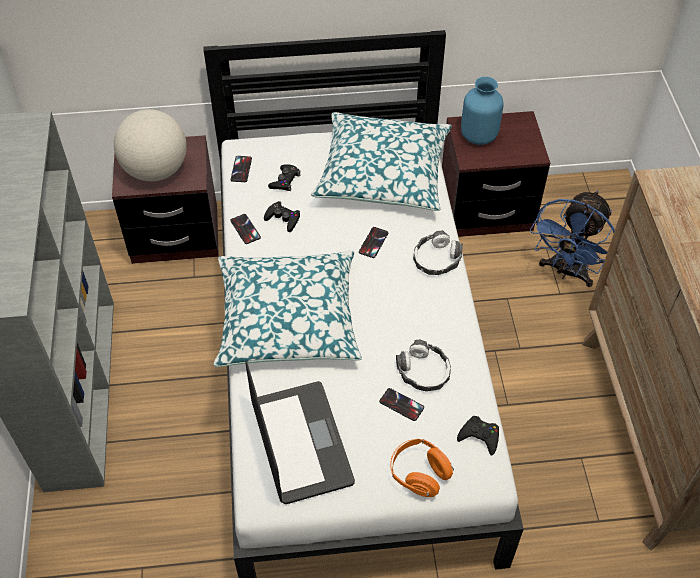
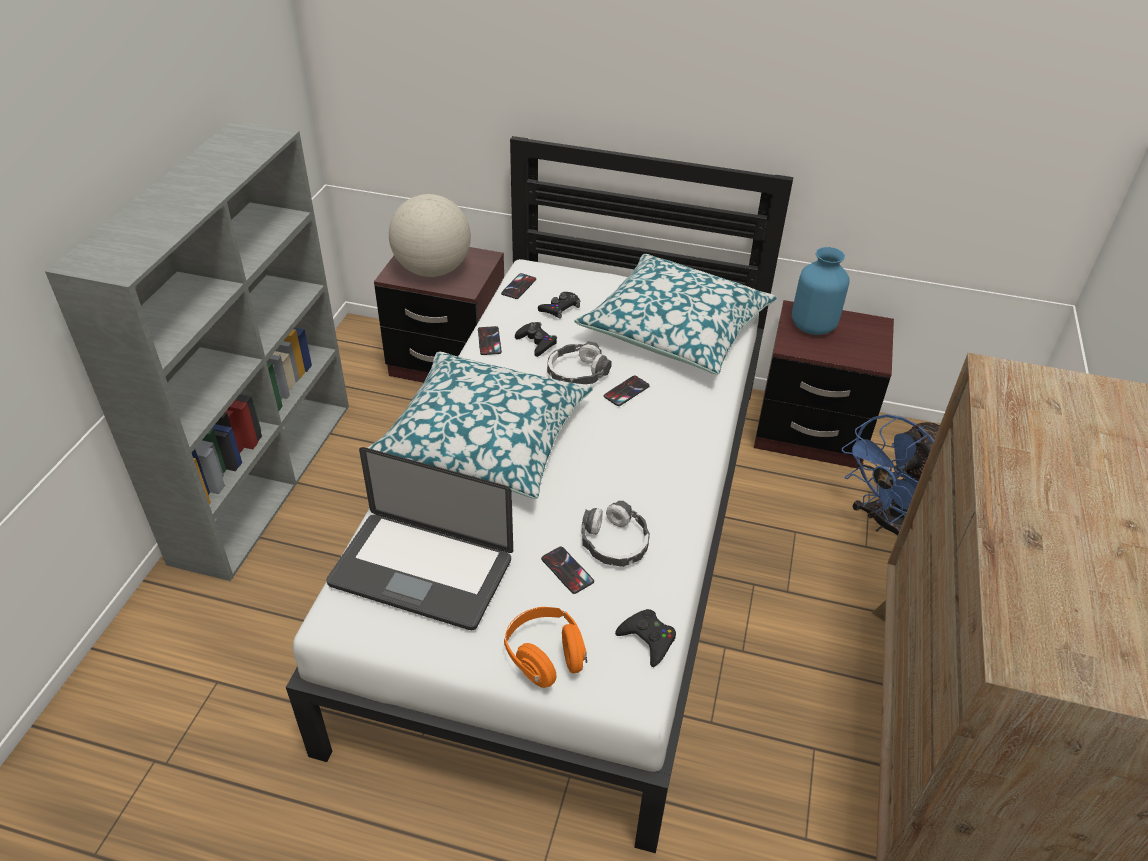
camera: 20 degrees right, 10 degrees down
laptop [245,360,355,504] -> laptop turned 105 degrees clockwise [326,447,513,630]
headphones [413,230,463,275] -> headphones moved to [547,341,611,384]

